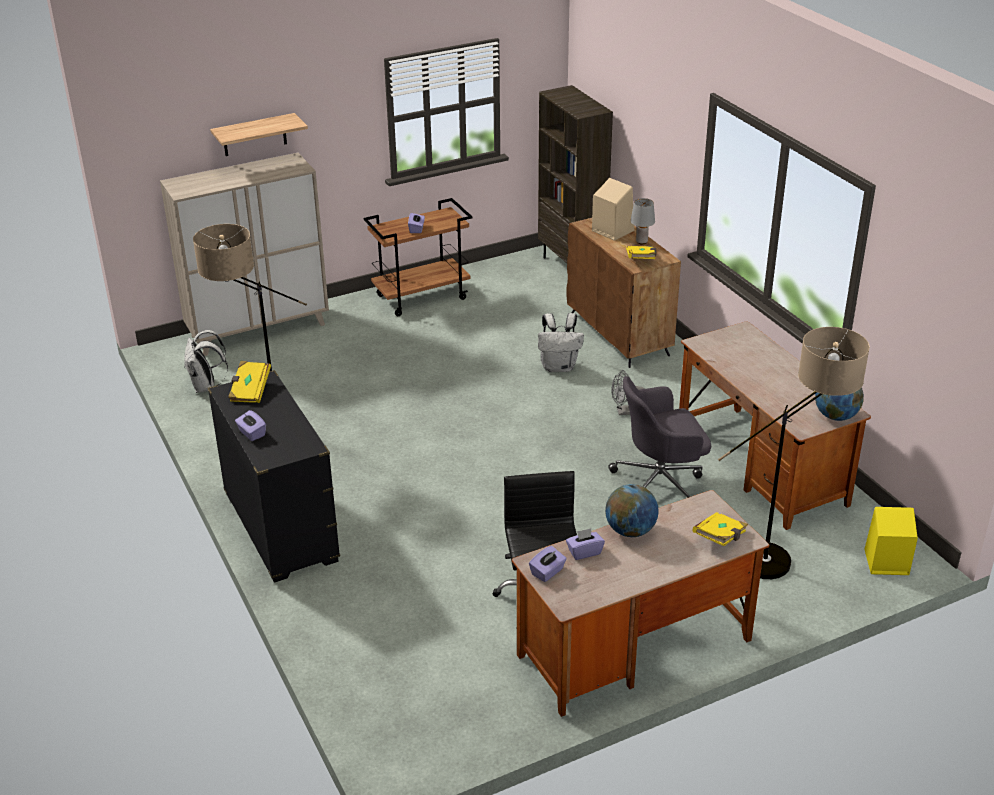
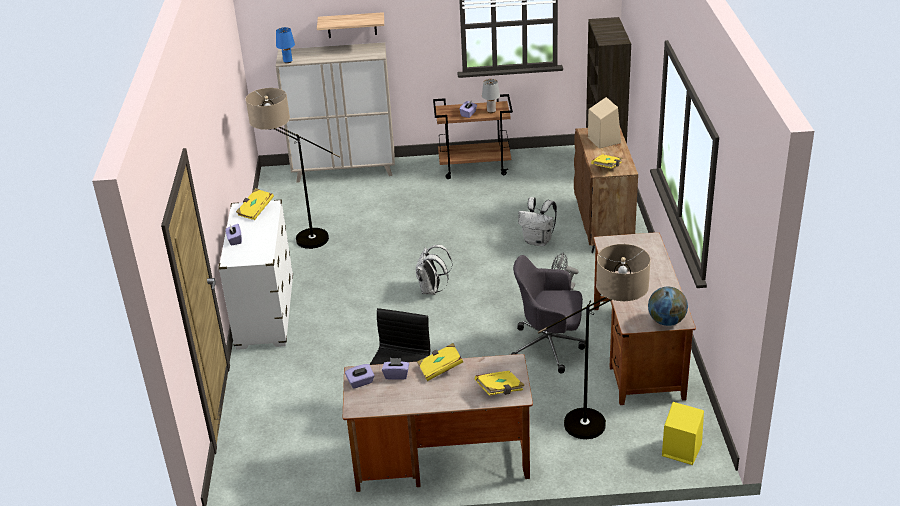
camera: 25 degrees right, 0 degrees up
white backpack [184,330,228,393] -> white backpack moved to [416,245,453,295]
black dresser [207,370,340,583] -> white dresser [218,199,293,350]
globe [605,484,659,537] -> yellow book [417,343,463,381]
grey table lamp [631,198,655,244] -> grey table lamp moved to [482,79,500,113]
none -> blue table lamp [276,27,295,63]

